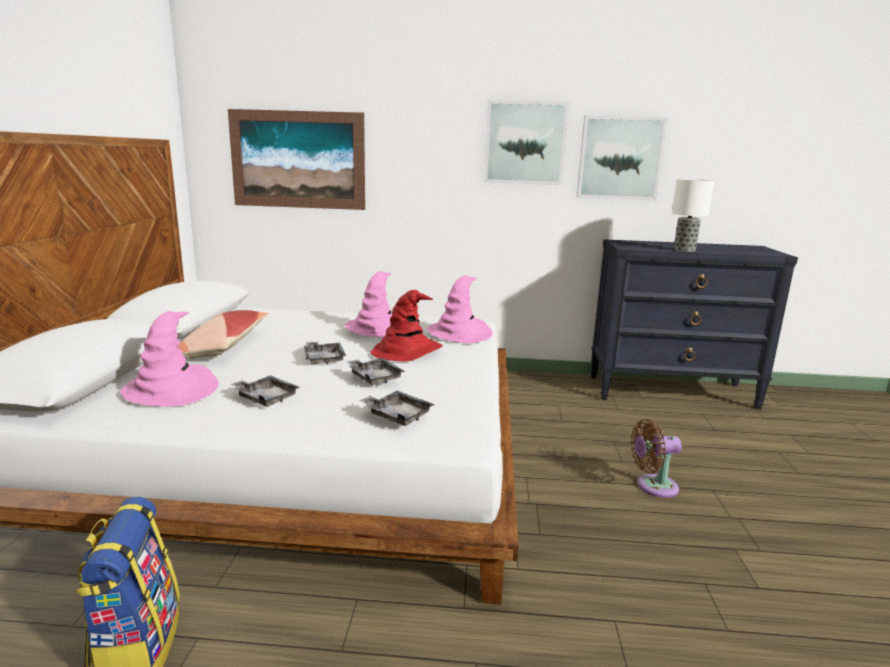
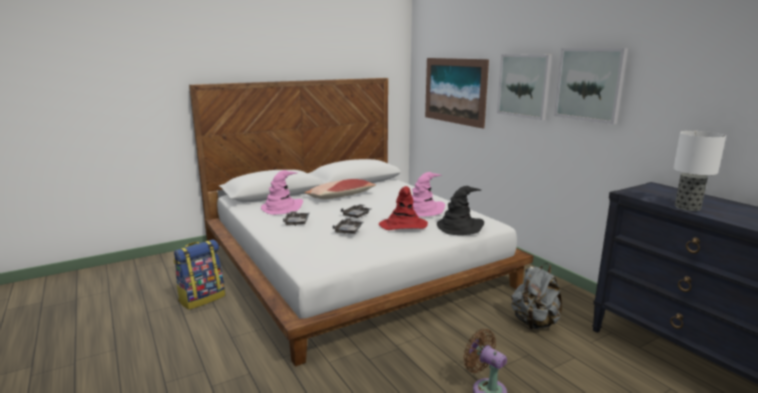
camera: 55 degrees right, 0 degrees up
grey tray [359,391,435,426] -> none
pink hat [427,275,493,343] -> black hat [437,186,484,235]
picture [577,115,667,200] -> picture moved to [497,54,552,120]
none -> grey backpack [511,263,562,329]

